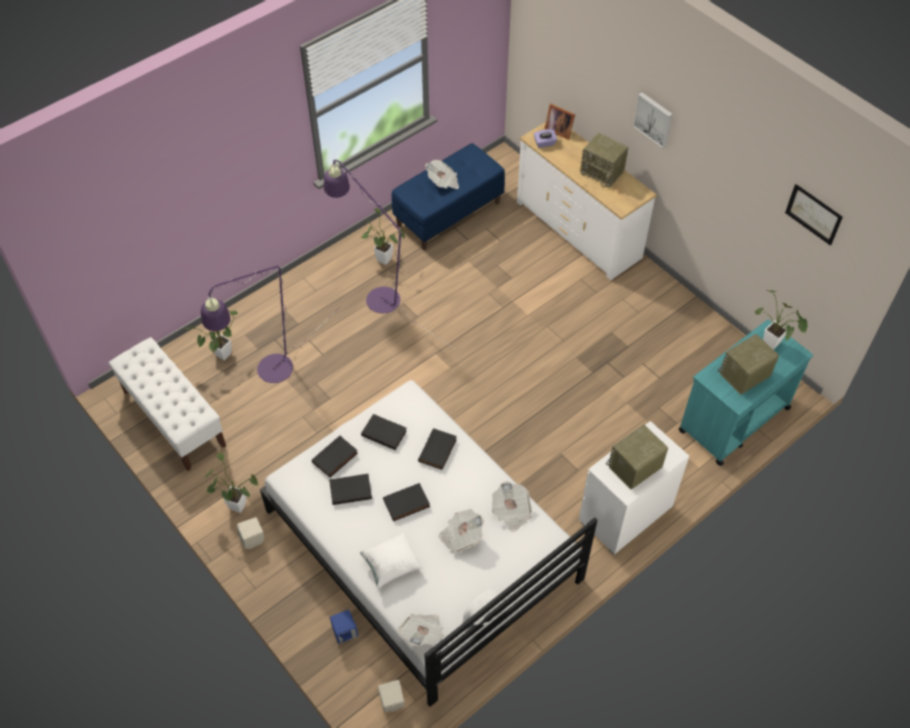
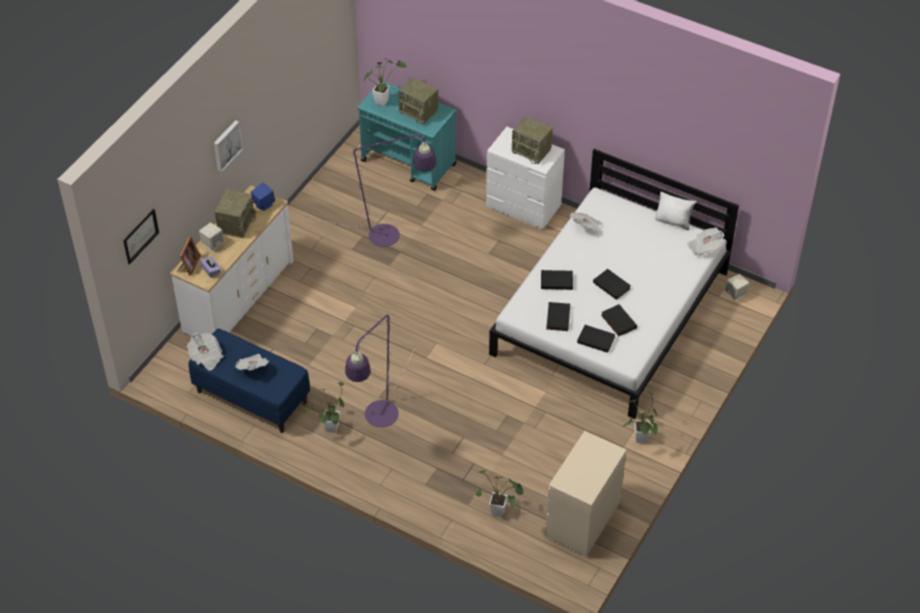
camera: 110 degrees left, 5 degrees down
white bench [109,337,226,471] -> beige dresser [545,431,627,557]
purple floor lamp [201,266,340,383] -> purple floor lamp moved to [304,133,436,247]
beige speaker [237,517,264,549] -> beige speaker moved to [199,222,224,251]
blue speaker [330,610,358,644] -> blue speaker moved to [251,183,275,211]
white pillow [360,533,423,589] -> none
newspaper [439,509,484,553] -> newspaper moved to [187,333,224,371]
picture [785,184,843,246] -> picture moved to [123,209,159,265]

